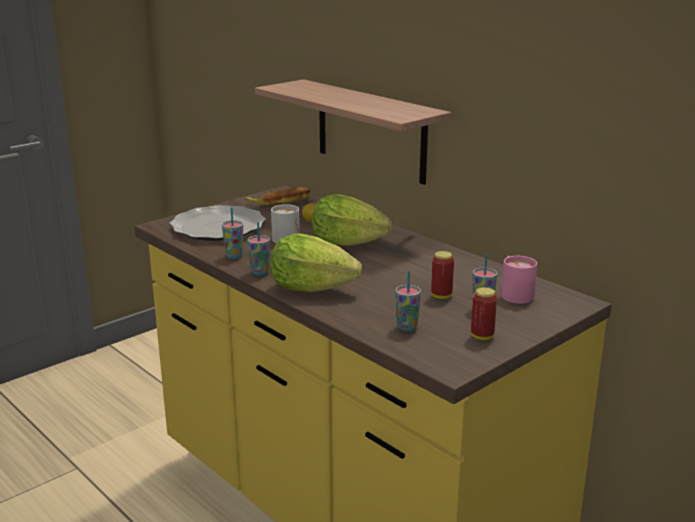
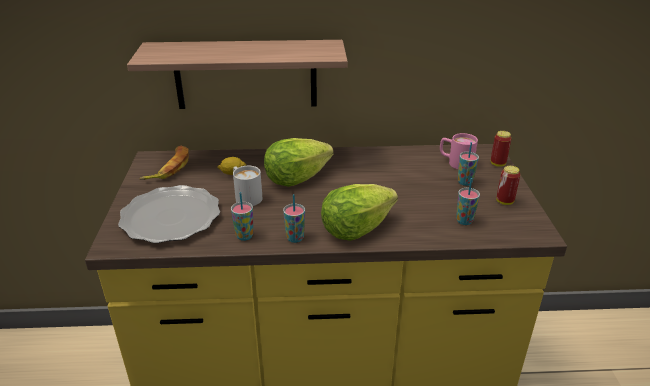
camera: 50 degrees left, 10 degrees up
can [431,251,454,299] -> can moved to [491,131,511,167]

